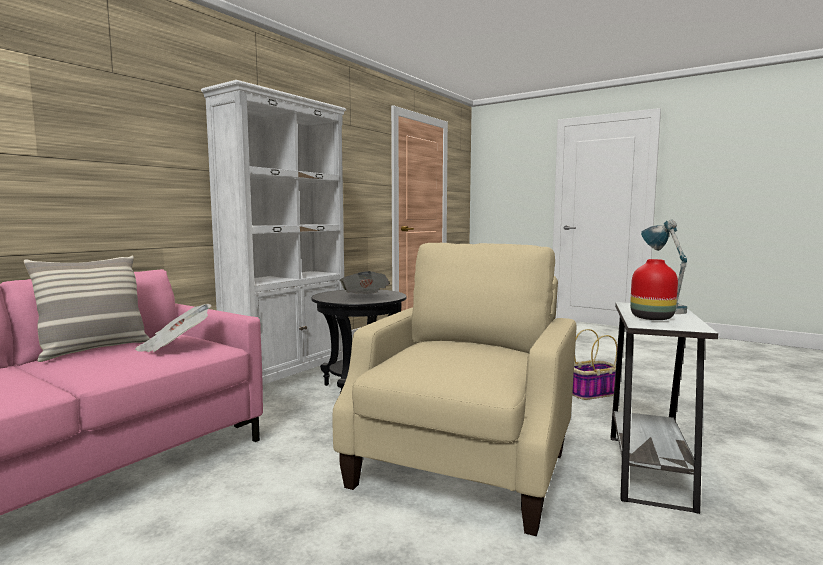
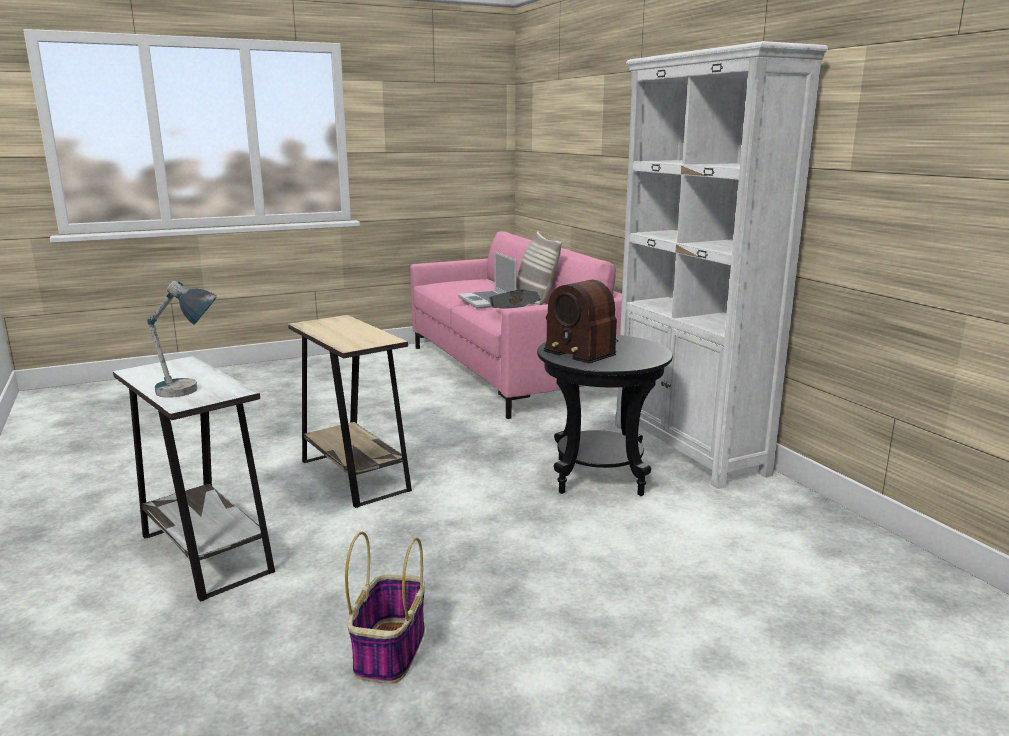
camera: 120 degrees right, 10 degrees up
beige armchair [332,243,577,536] -> beige side table [288,315,412,508]
newspaper [340,271,390,294] -> radio [544,280,618,364]
red vase [630,259,678,320] -> none
none -> laptop [458,252,516,309]

